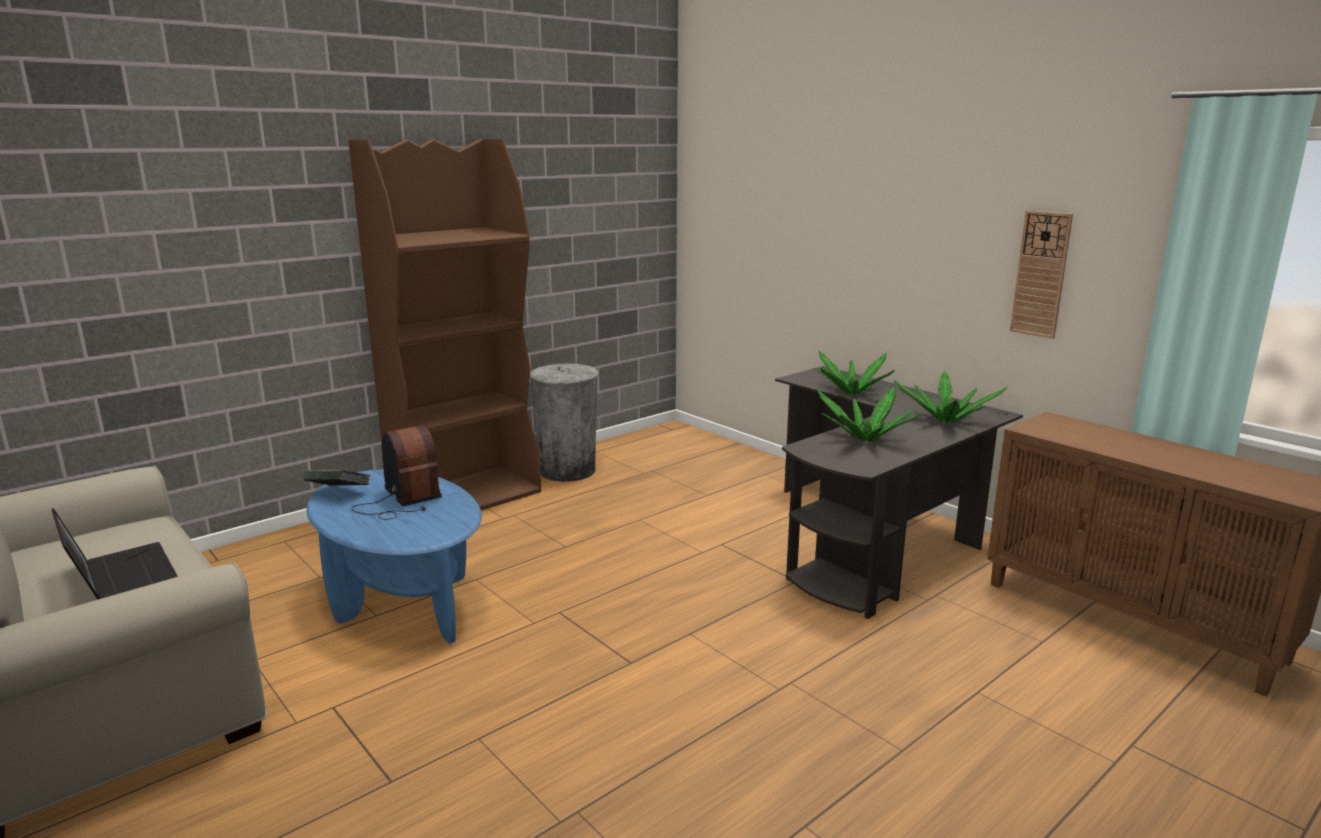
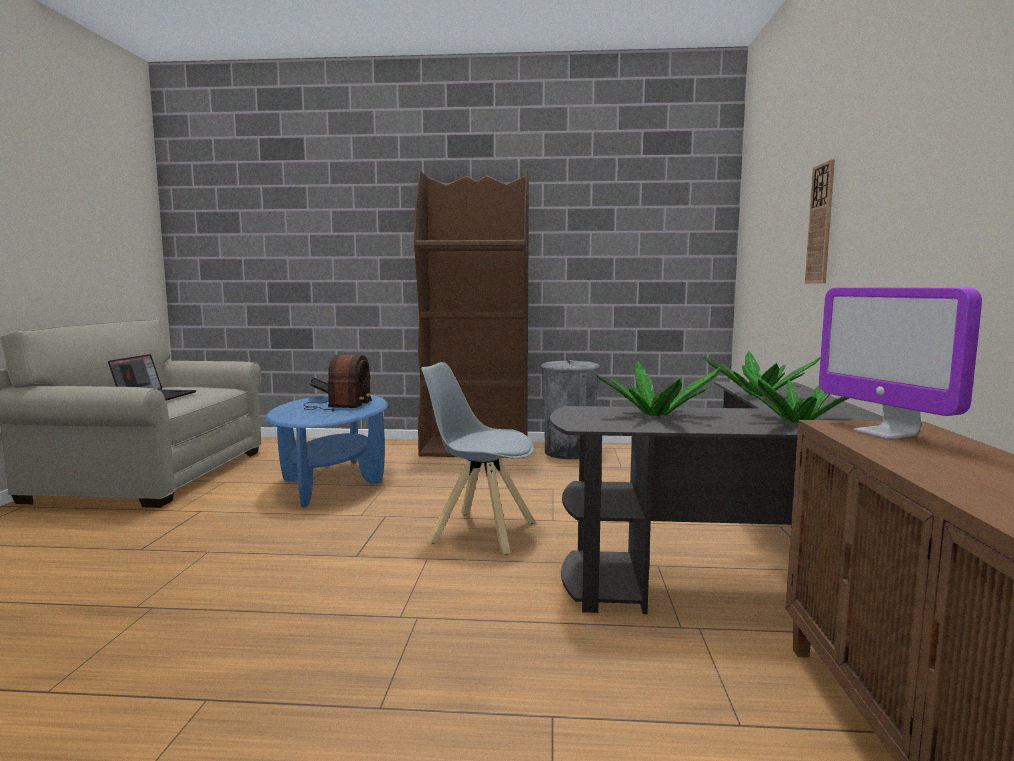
camera: 45 degrees right, 10 degrees down
wall clock [1010,211,1073,339] -> wall clock moved to [805,159,835,284]
none -> grey chair [421,362,536,555]
none -> monitor [819,287,982,439]

